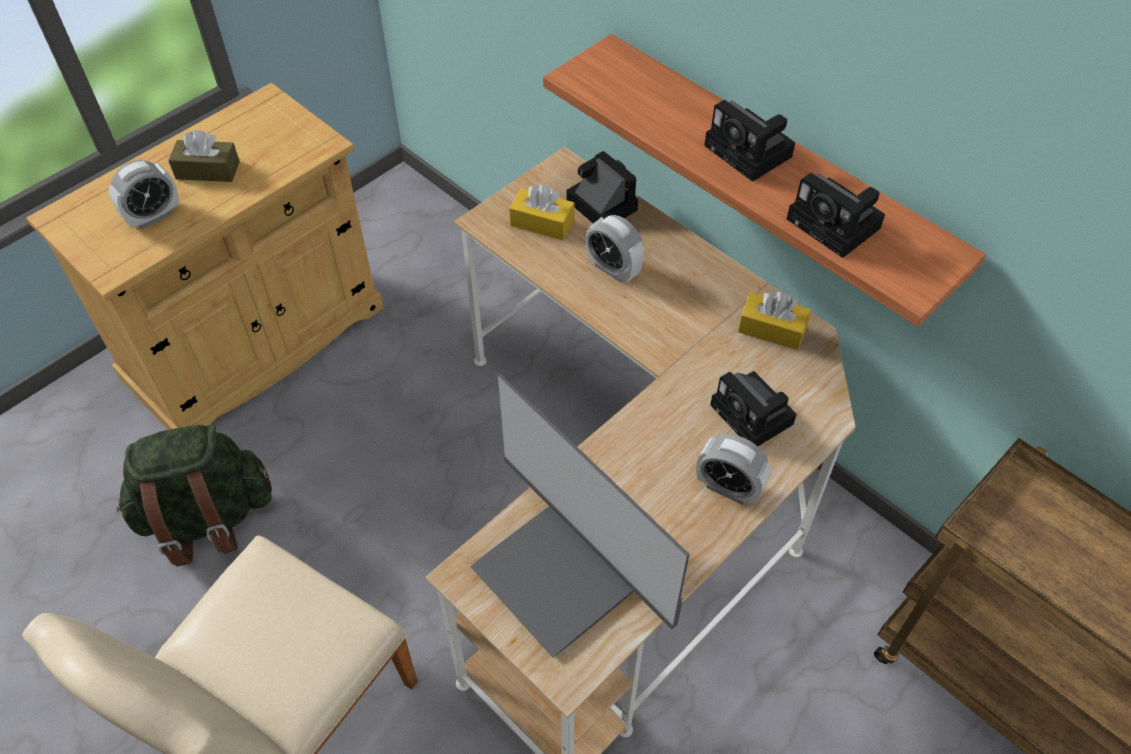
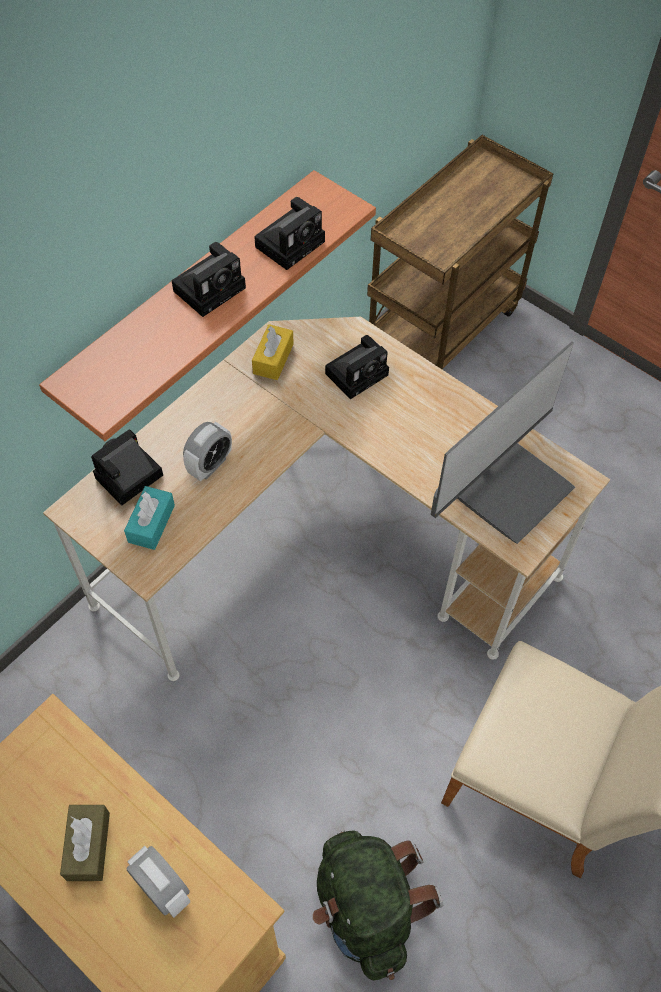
camera: 95 degrees left, 5 degrees up
yellow tissue box [509,185,574,240] -> turquoise tissue box [124,486,175,550]
alarm clock [697,434,771,506] -> none

